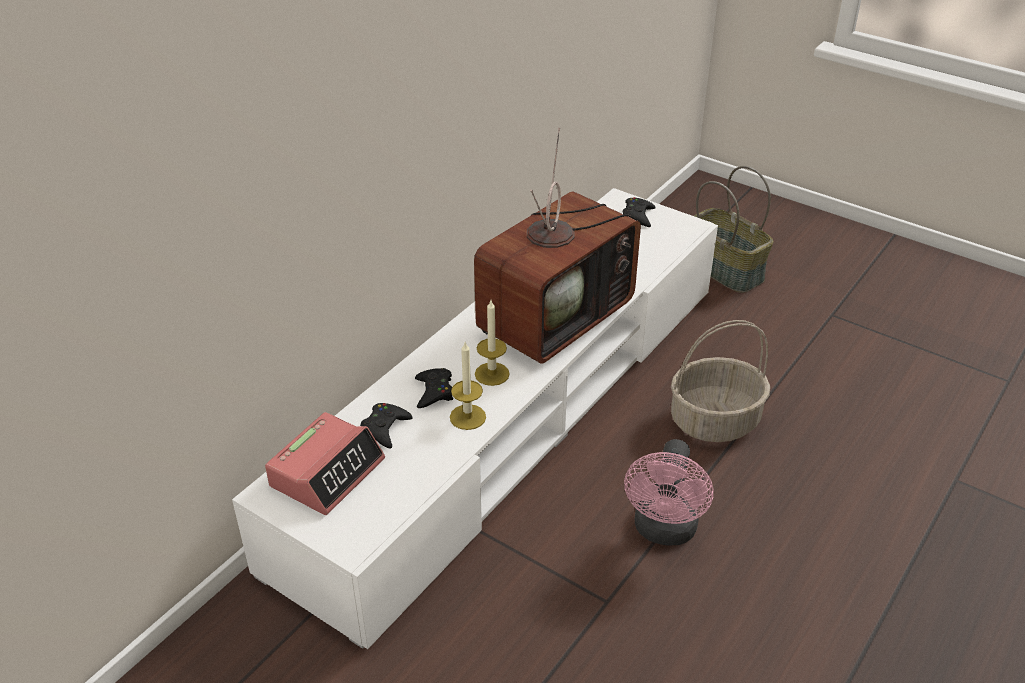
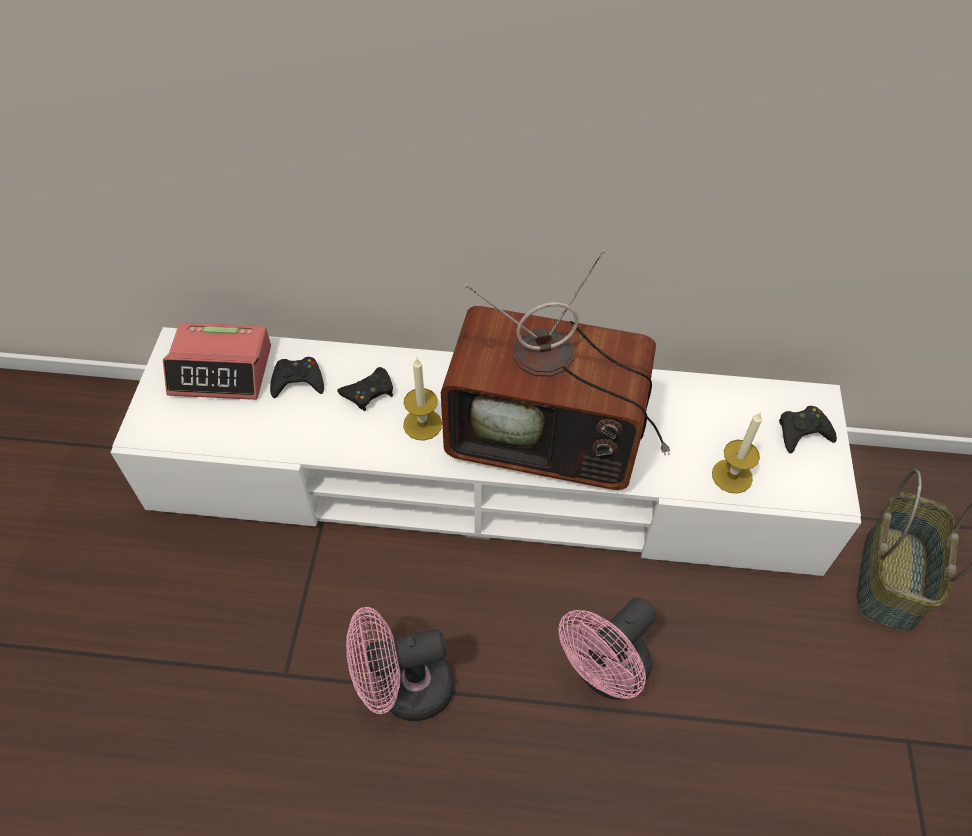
camera: 60 degrees right, 15 degrees up
candle [450,342,486,430] -> candle moved to [712,411,762,494]
basket [671,320,770,442] -> pink fan [558,597,656,700]

